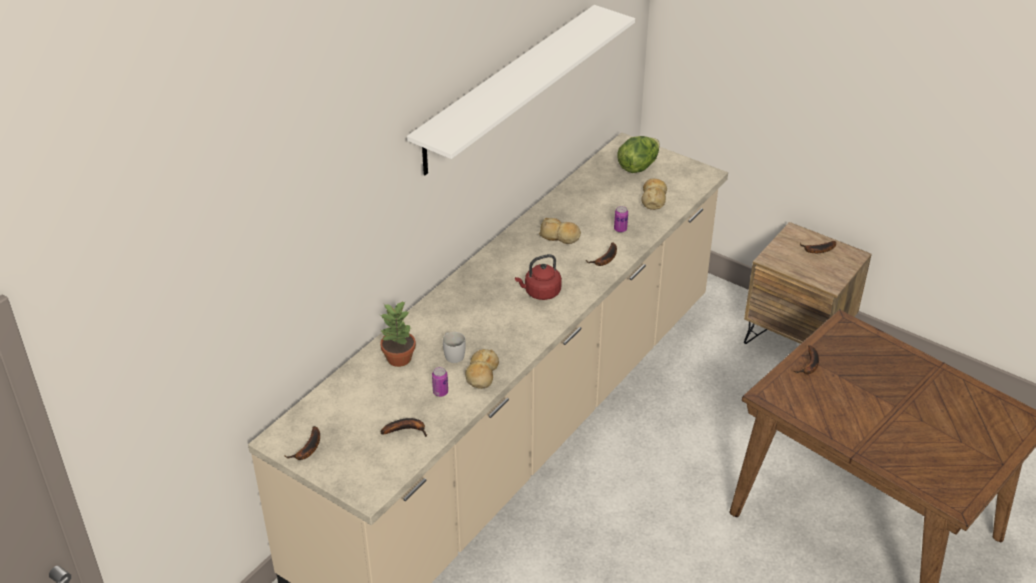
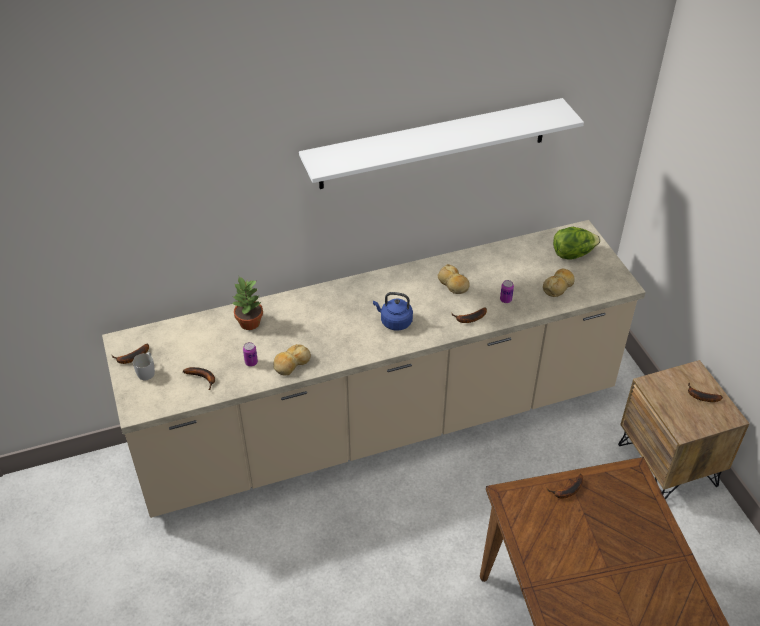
camera: 35 degrees right, 5 degrees up
white mug [443,332,466,363] -> white mug moved to [133,352,155,380]
red kettle [515,254,562,300] -> blue kettle [373,292,413,331]

